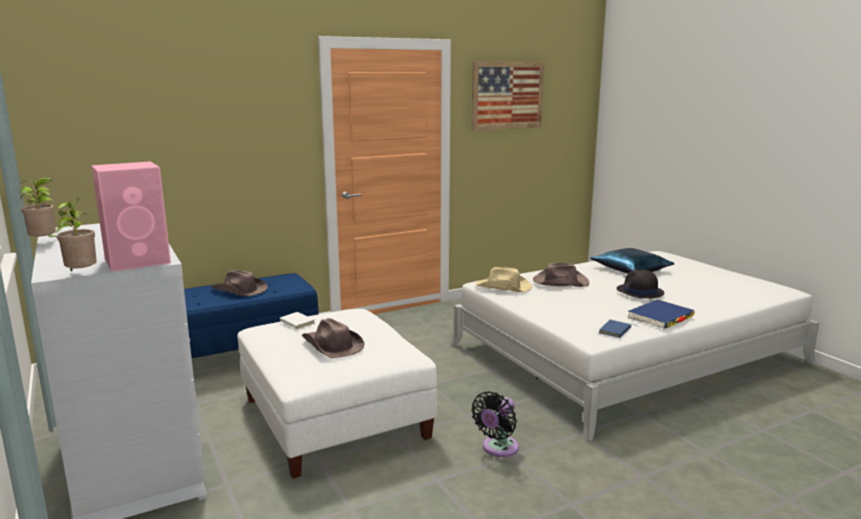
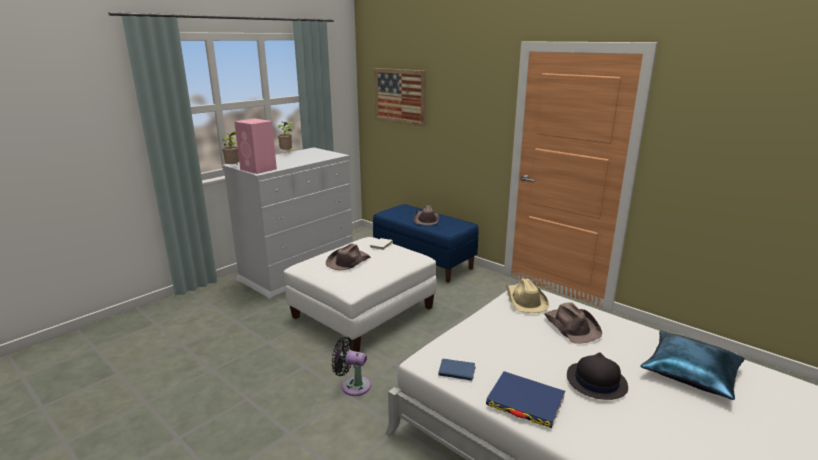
camera: 70 degrees right, 5 degrees up
picture [471,62,544,131] -> picture moved to [374,68,426,127]

